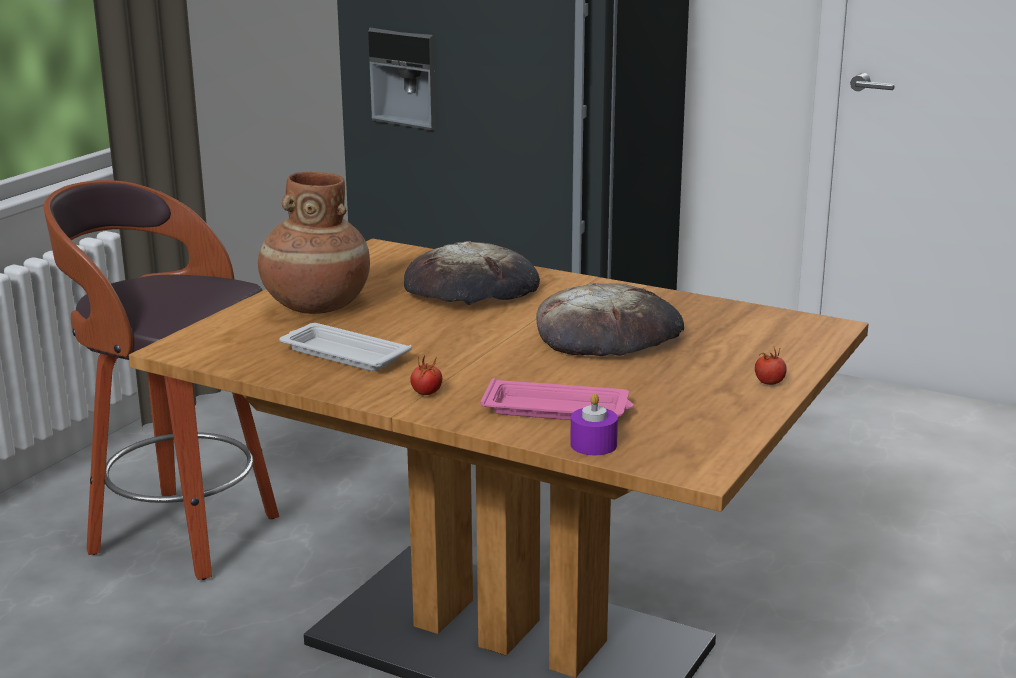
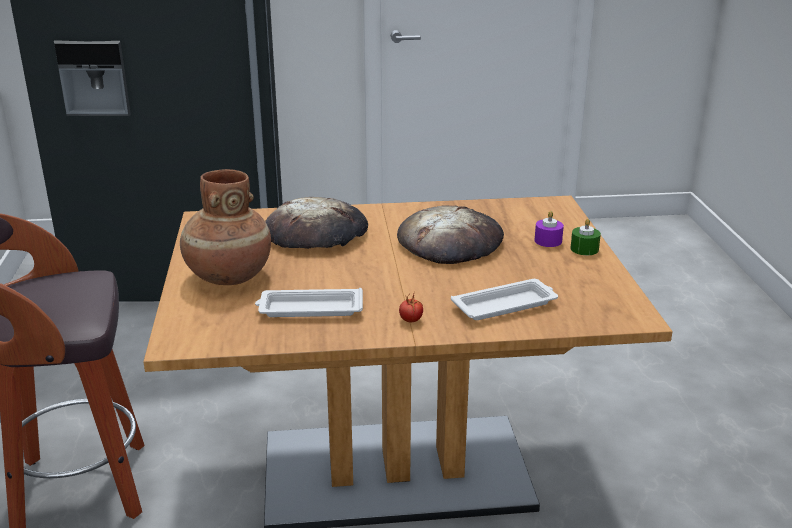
camera: 35 degrees left, 5 degrees up
pink tray [480,378,634,420] -> white tray [451,279,558,320]
purple candle [570,393,618,455] -> purple candle moved to [535,211,564,247]
tomato [755,347,786,385] -> green candle [571,218,601,255]

